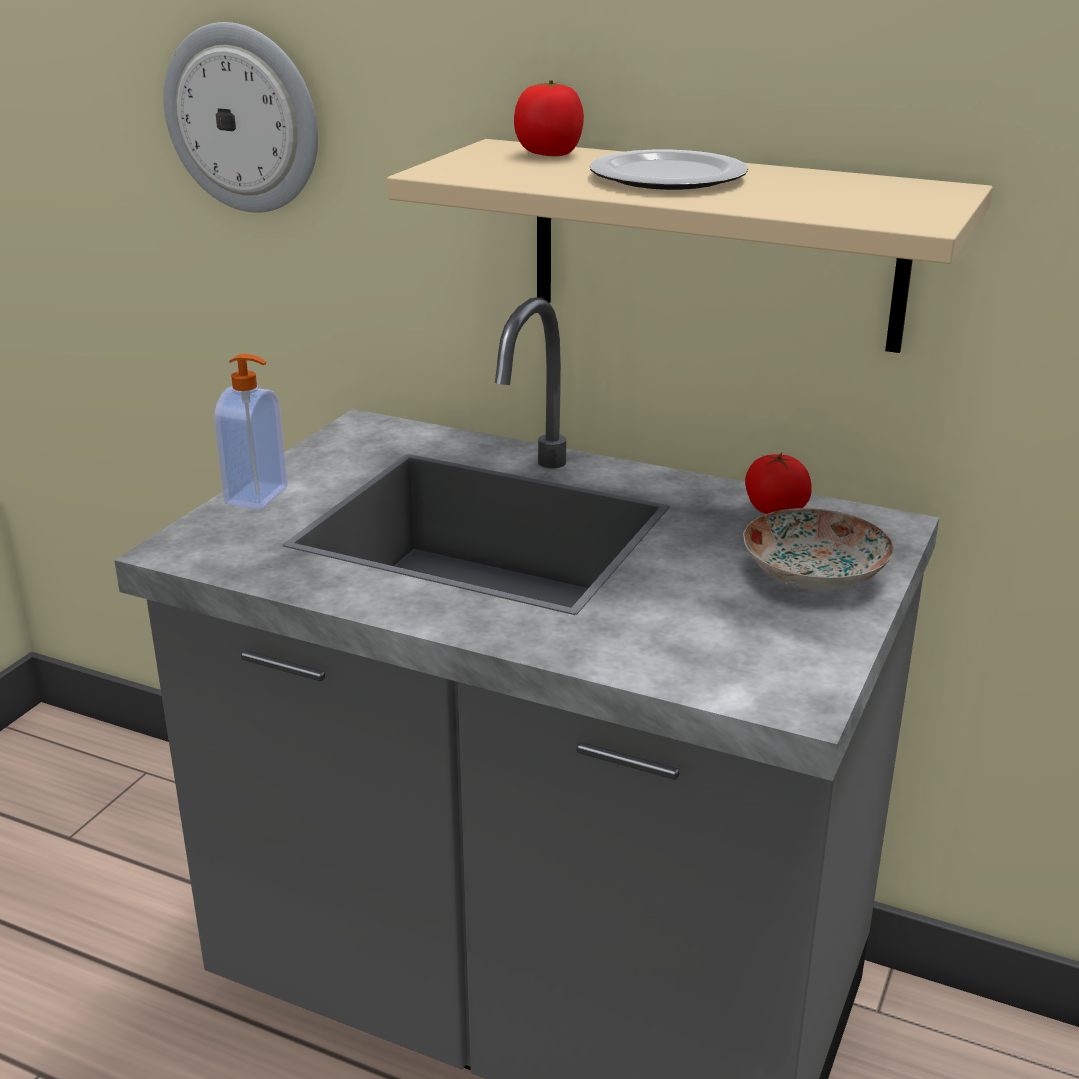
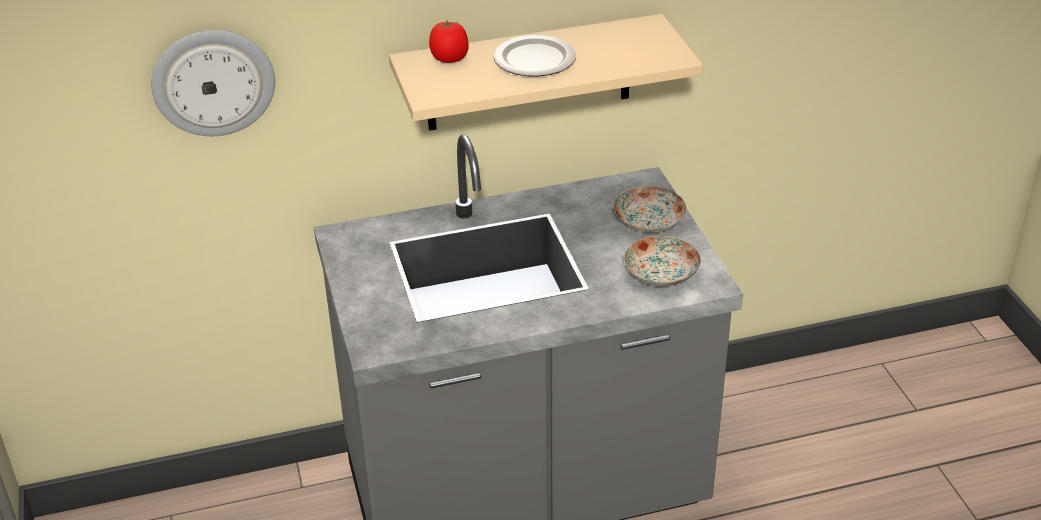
camera: 40 degrees left, 10 degrees up
soap dispenser [214,354,287,510] -> none
tomato [745,453,812,514] -> none
none -> plate [624,236,701,286]

